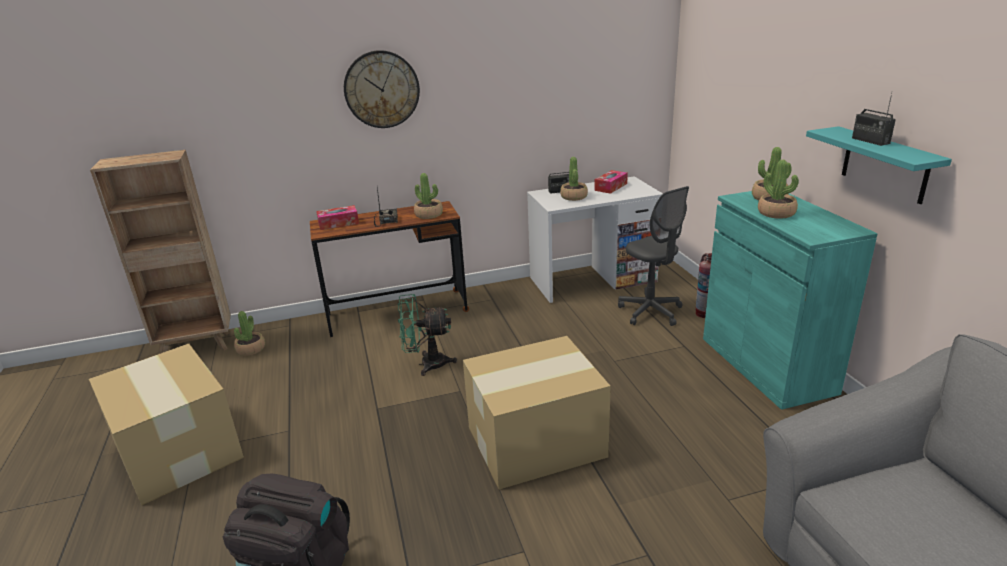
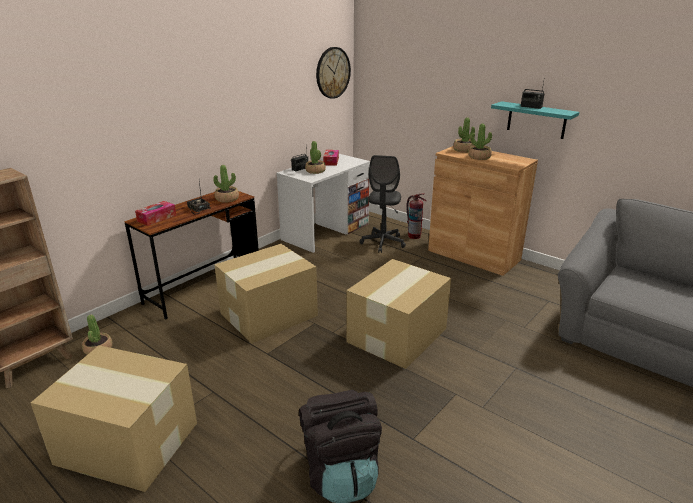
camera: 35 degrees left, 0 degrees up
wall clock [344,50,420,128] -> wall clock moved to [316,47,351,99]
green fan [398,294,457,376] -> cardboard box [214,244,318,344]
grey office chair [618,186,689,326] -> grey office chair turned 75 degrees clockwise [360,155,406,253]
turquoise cabinet [703,191,878,410] -> brown cabinet [428,146,538,276]

